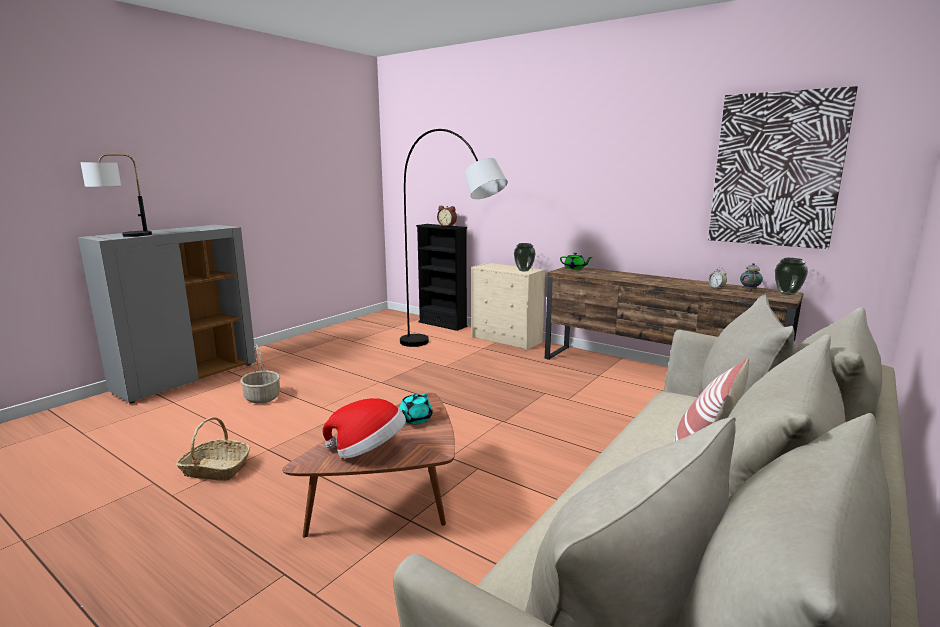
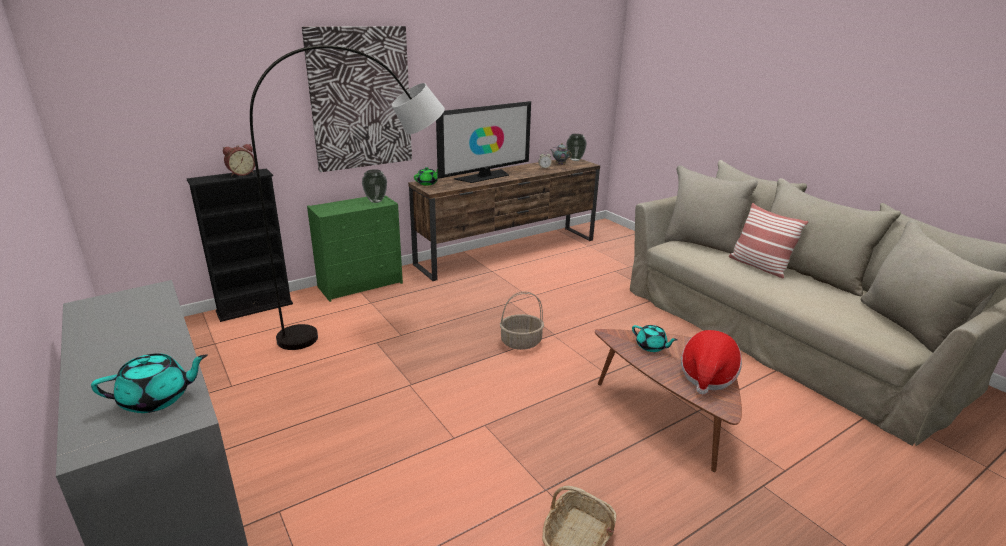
camera: 70 degrees left, 10 degrees up
table lamp [80,154,152,237] -> turquoise teapot [91,353,208,413]
basket [240,345,280,404] -> basket moved to [500,291,544,350]
beige dresser [471,262,545,350] -> green dresser [307,195,403,302]
picture [708,86,858,249] -> picture moved to [302,26,412,172]
none -> television [436,101,531,183]

